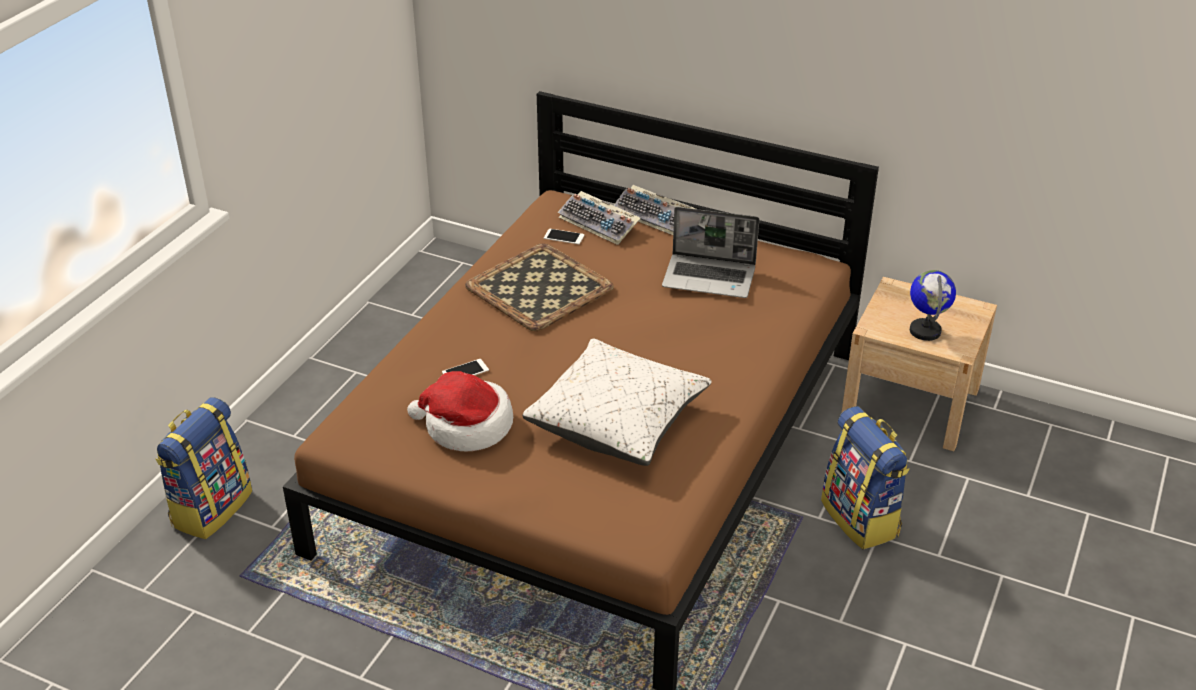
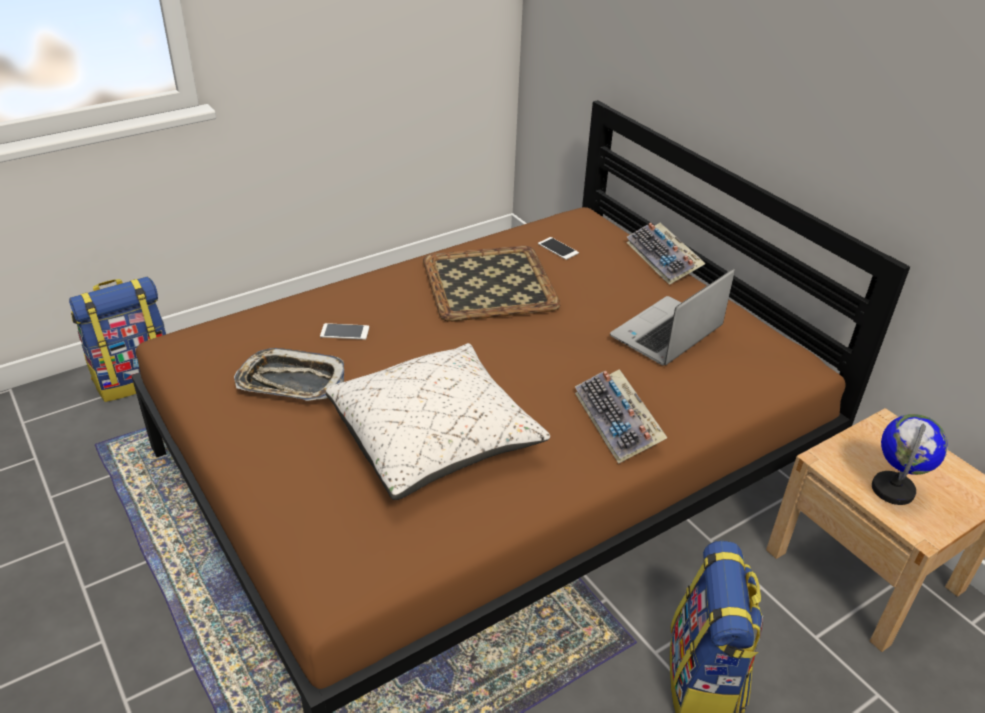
camera: 30 degrees right, 0 degrees up
hat [407,371,513,451] -> tray [234,348,344,401]
keyboard [558,191,640,245] -> keyboard moved to [575,369,667,463]
laptop [662,207,759,298] -> laptop turned 90 degrees clockwise [610,269,735,366]

